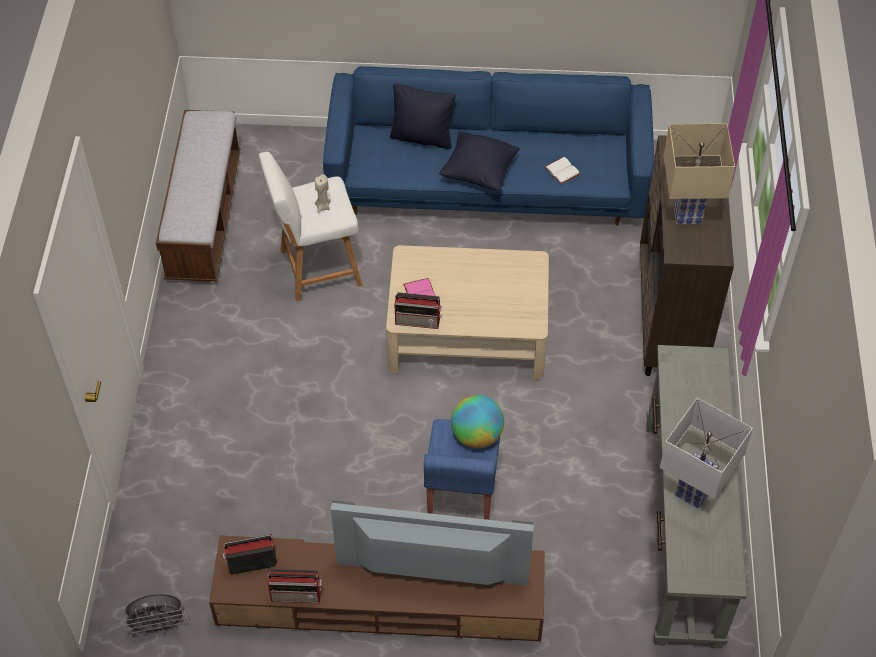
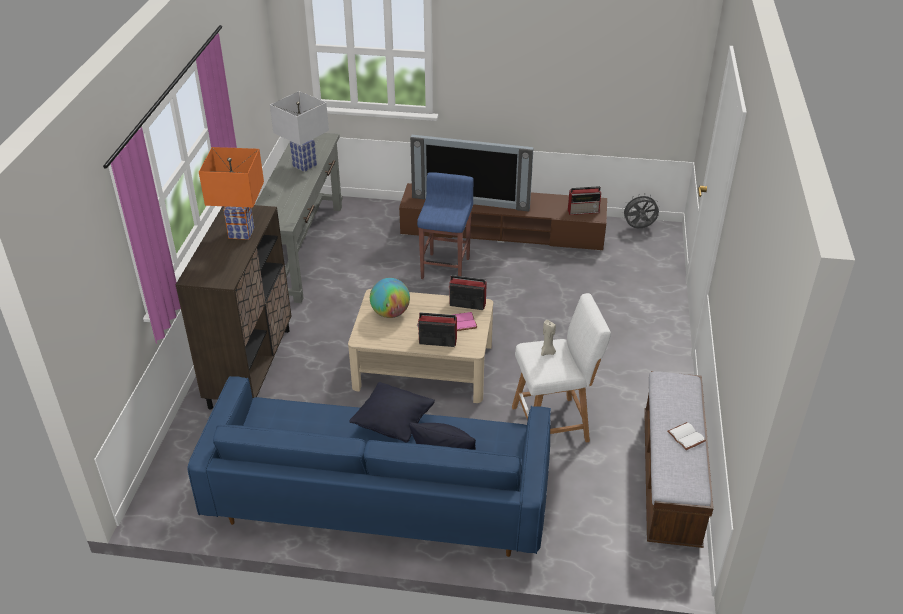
camera: 175 degrees left, 15 degrees down
radio [268,569,322,603] -> radio moved to [417,312,457,347]
globe [451,395,504,448] -> globe moved to [370,278,410,318]
white book [544,157,581,184] -> white book moved to [667,422,706,450]
beige table lamp [663,123,735,224] -> orange table lamp [199,147,264,240]

